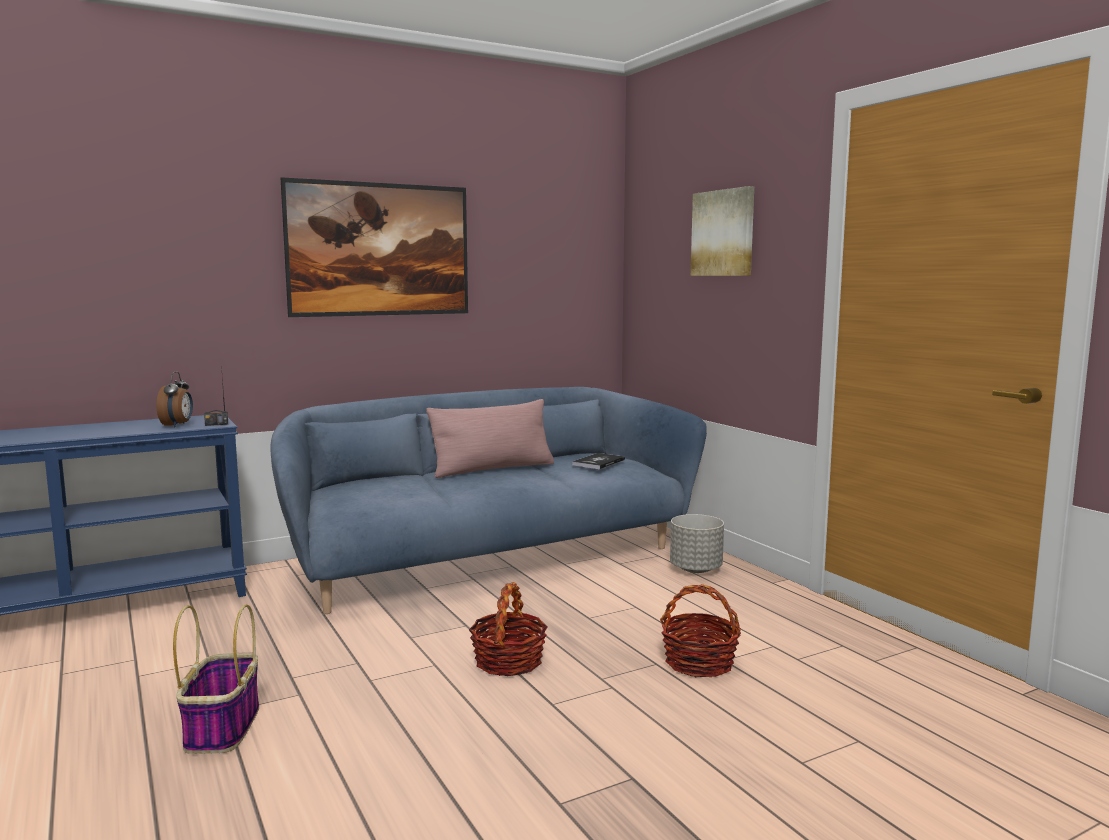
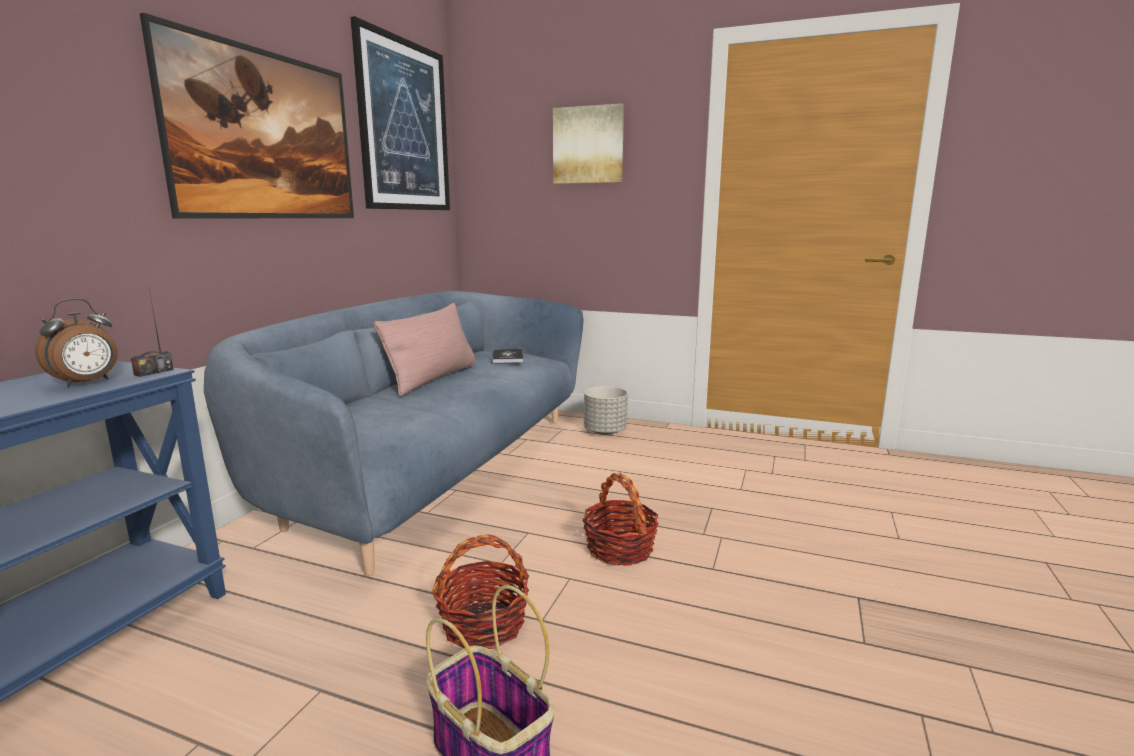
camera: 40 degrees left, 5 degrees up
alarm clock [156,371,193,427] -> alarm clock turned 75 degrees clockwise [35,299,118,387]
basket [660,584,741,677] -> basket moved to [431,535,529,649]
none -> picture [350,16,450,210]

